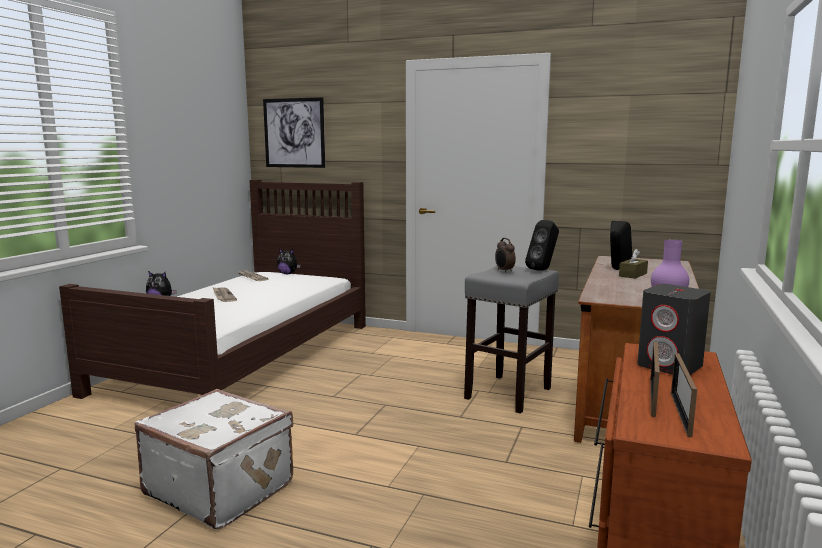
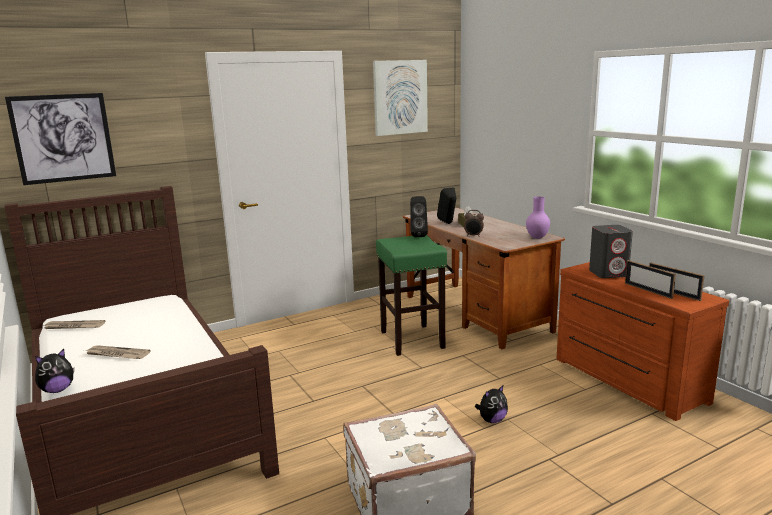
camera: 50 degrees left, 5 degrees up
plush toy [277,248,301,274] -> plush toy moved to [475,386,508,423]
grey stool [464,265,559,414] -> green stool [376,235,447,356]
alarm clock [495,238,516,271] -> alarm clock moved to [464,210,484,237]
none -> picture [373,60,428,136]

